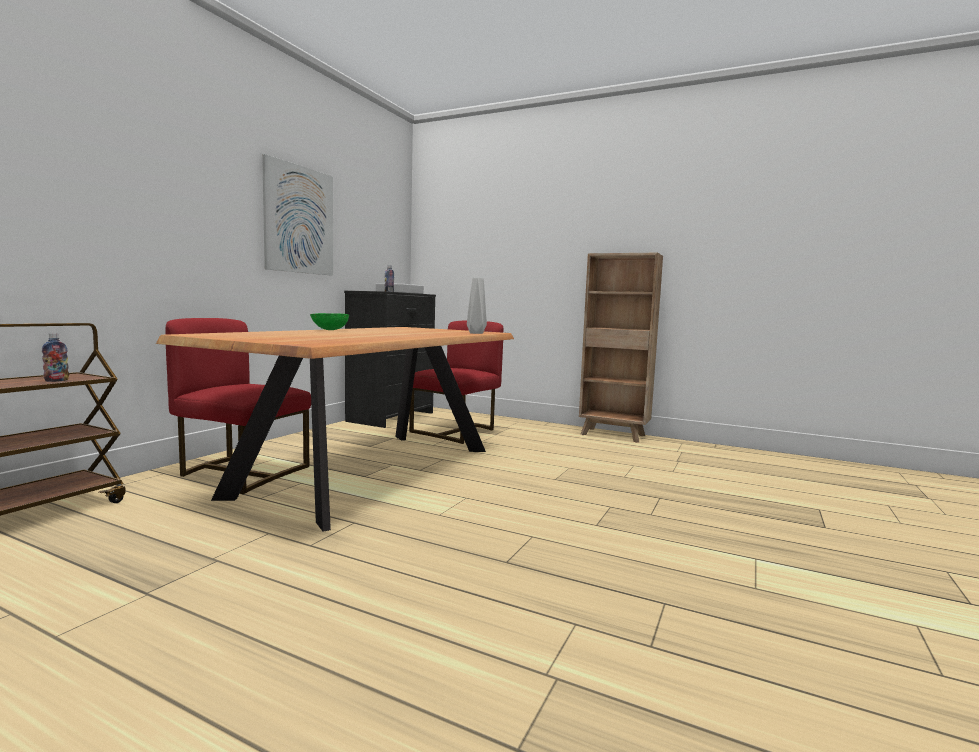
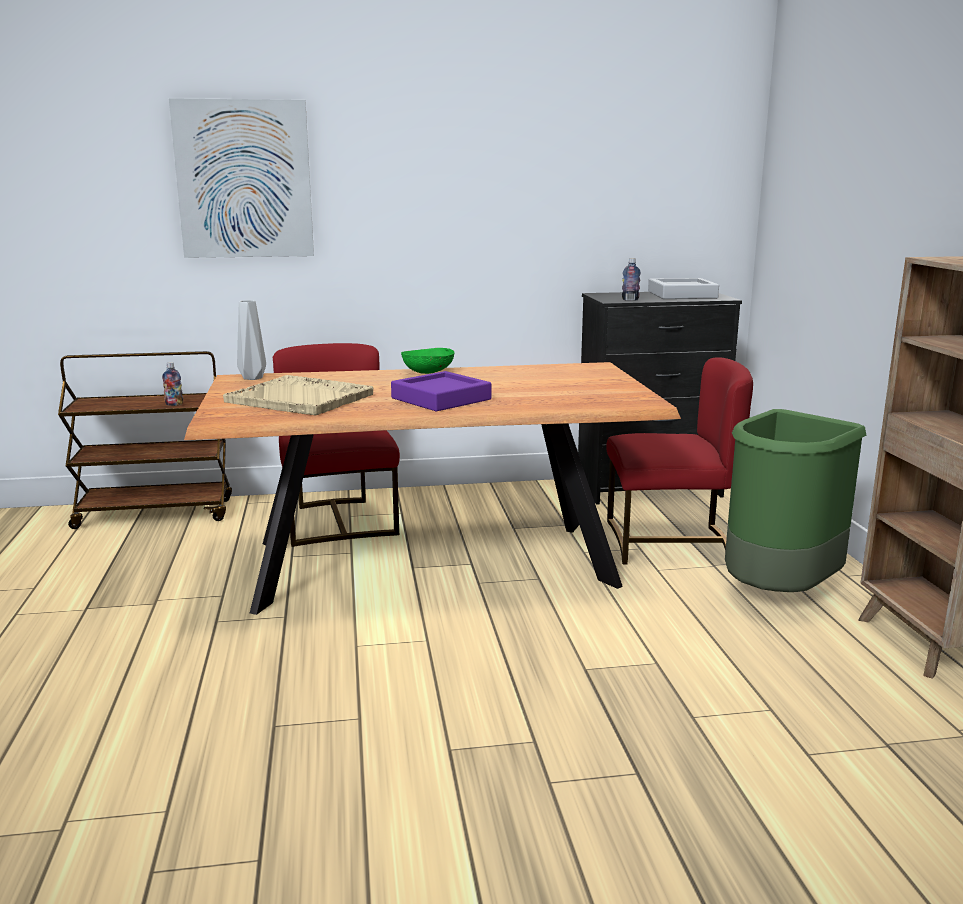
camera: 55 degrees right, 10 degrees up
picture [262,154,333,276] -> picture moved to [169,98,314,258]
grey vase [467,278,487,334] -> grey vase moved to [237,300,266,380]
none -> beige tray [223,375,373,415]
none -> purple tray [391,371,491,411]
none -> green trash can [725,409,866,592]

